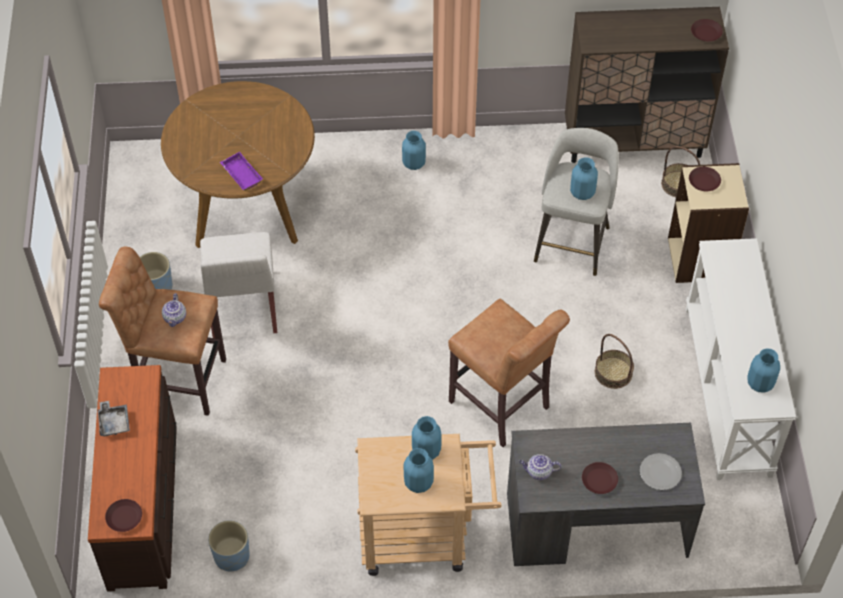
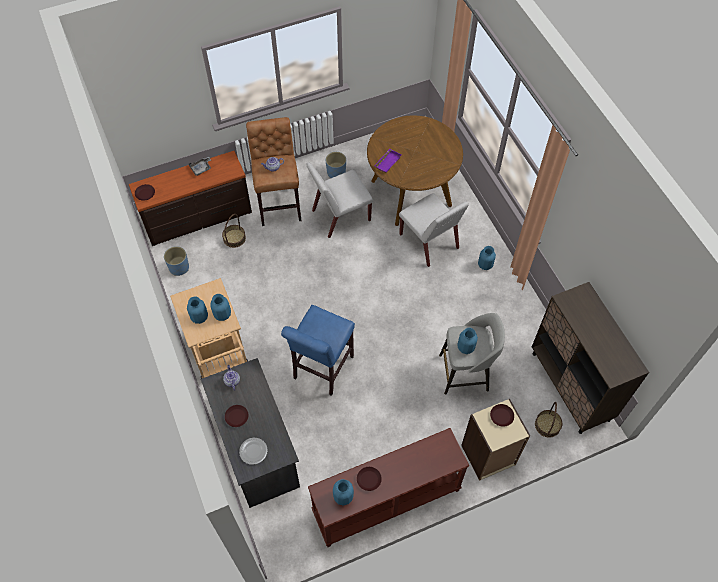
camera: 70 degrees right, 5 degrees up
brown stool [448,298,570,447] -> blue stool [281,305,355,396]
basket [595,334,634,389] -> basket moved to [222,214,246,248]
white console table [686,238,796,480] -> brown console table [308,428,470,547]
brown plate [691,19,723,42] -> brown plate moved to [357,467,382,491]
none -> white chair [399,193,469,267]

